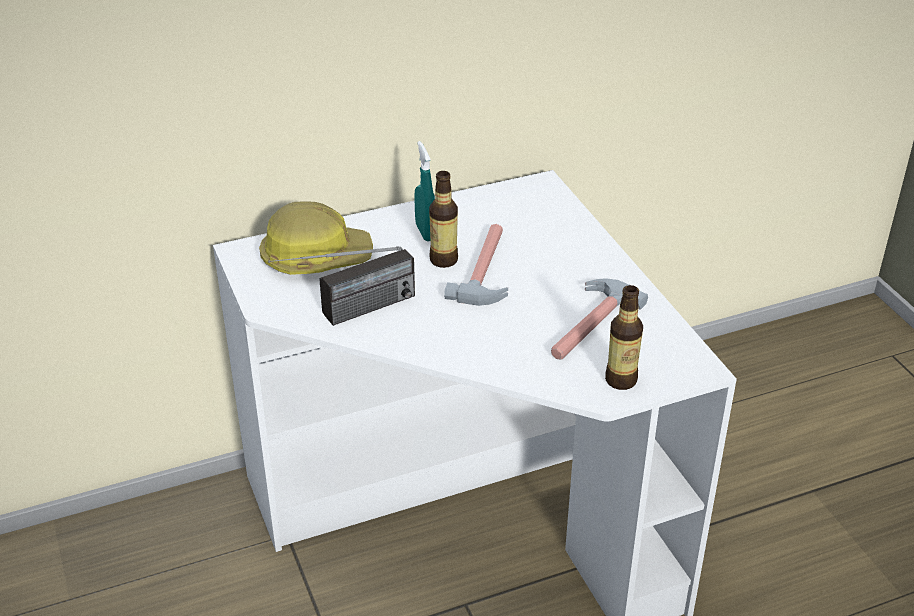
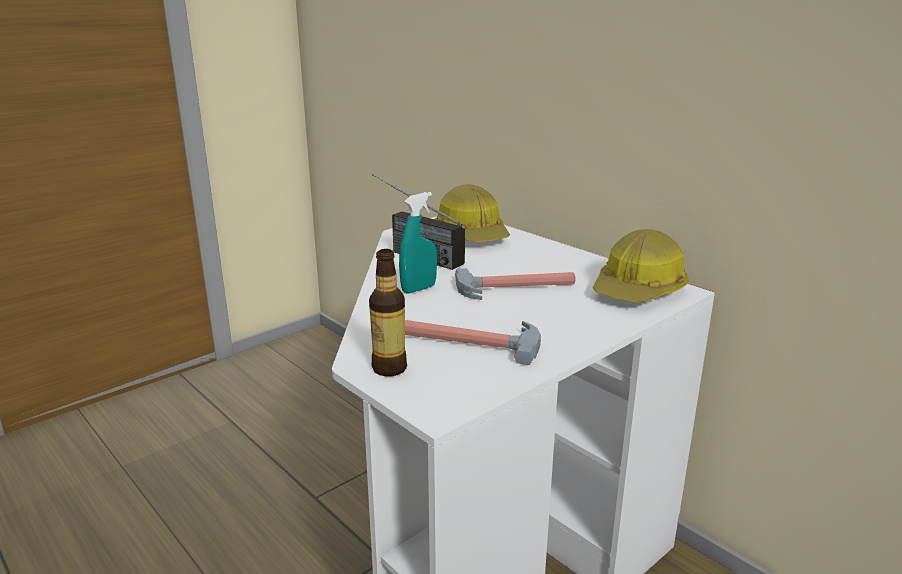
camera: 70 degrees right, 15 degrees down
turquoise spray bottle [414,141,435,241] -> turquoise spray bottle moved to [399,192,437,293]
bottle [429,171,458,268] -> none
none -> hard hat [593,229,689,303]

